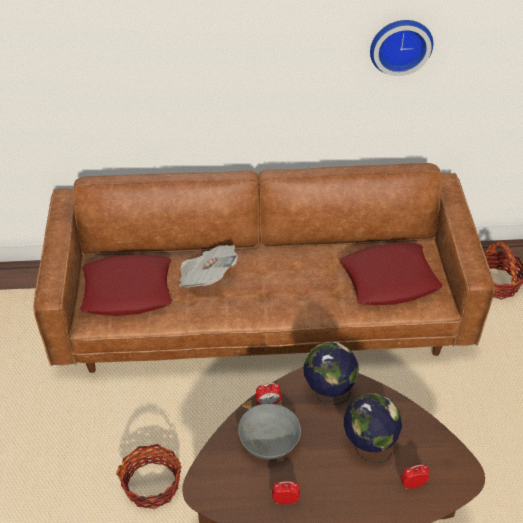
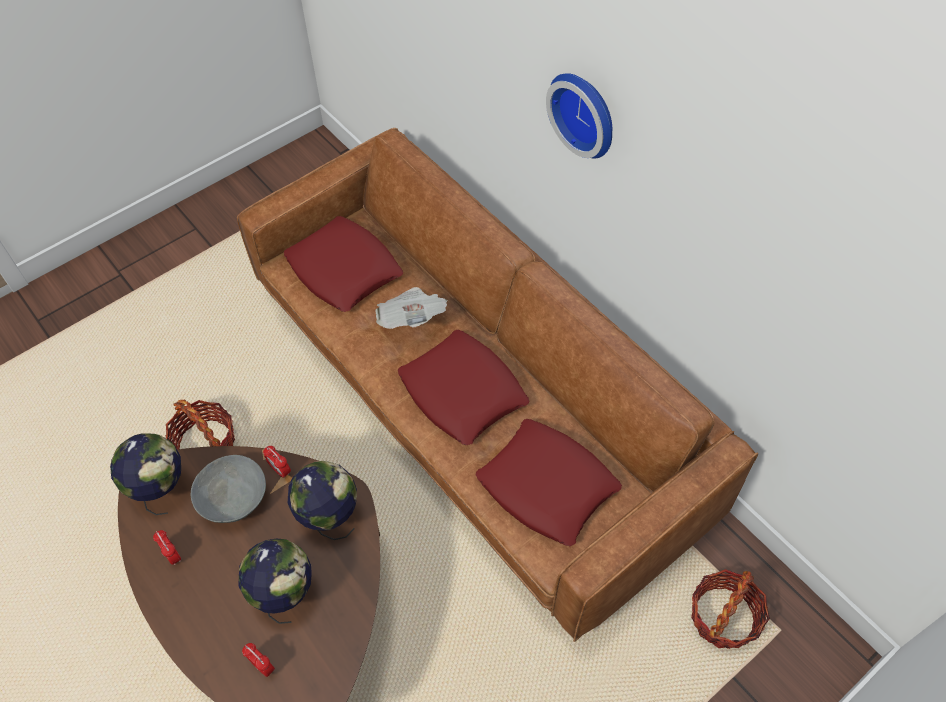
camera: 55 degrees right, 10 degrees up
wall clock [370,20,433,76] -> wall clock moved to [546,73,612,158]
none -> globe [110,433,181,515]
none -> red pillow [398,330,529,445]

